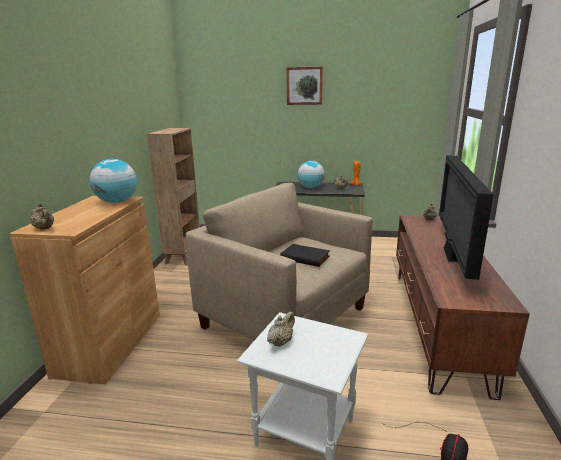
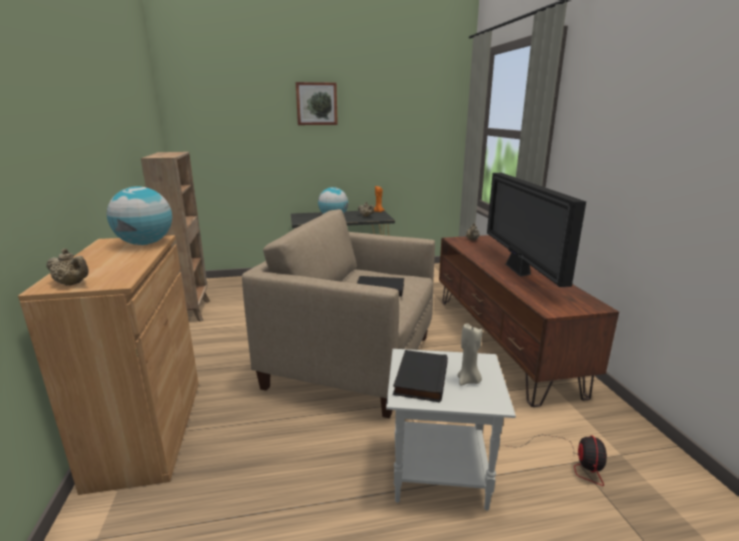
camera: 20 degrees left, 0 degrees up
beige teapot [267,312,295,347] -> black book [393,350,448,403]
none -> beige candle [458,323,482,385]

